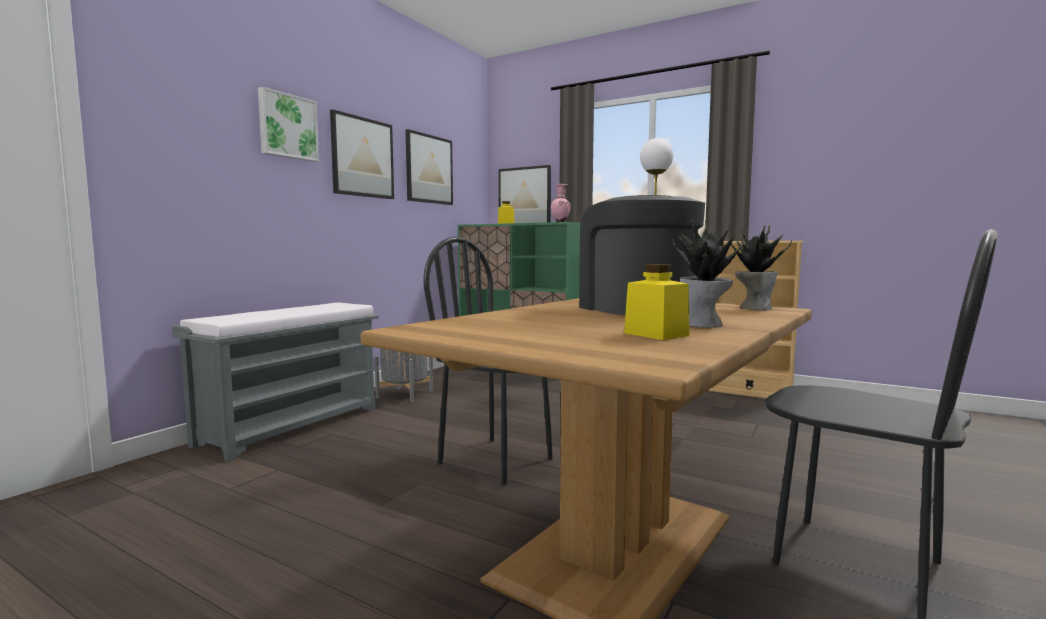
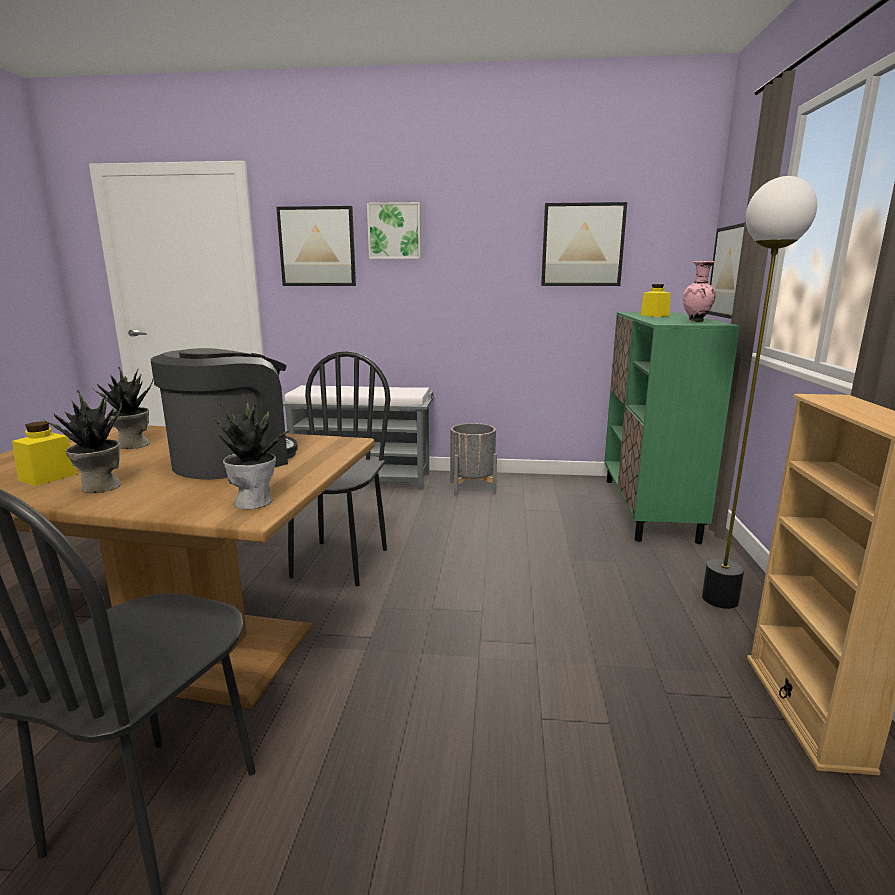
camera: 65 degrees right, 10 degrees up
picture [330,109,394,199] -> picture moved to [276,206,356,286]
none -> potted plant [92,367,153,449]

